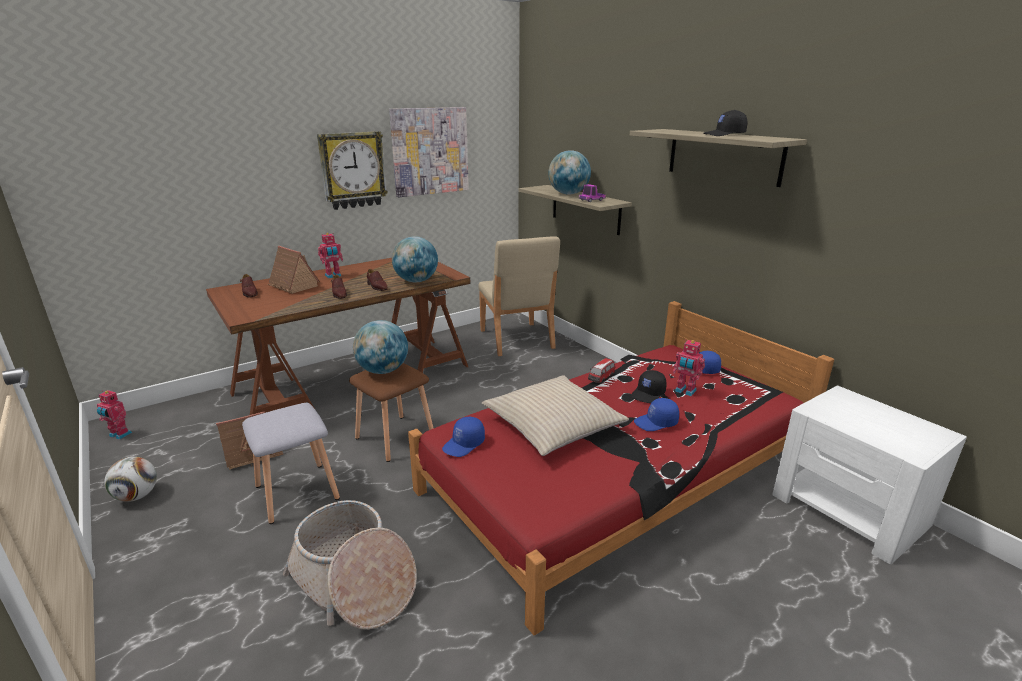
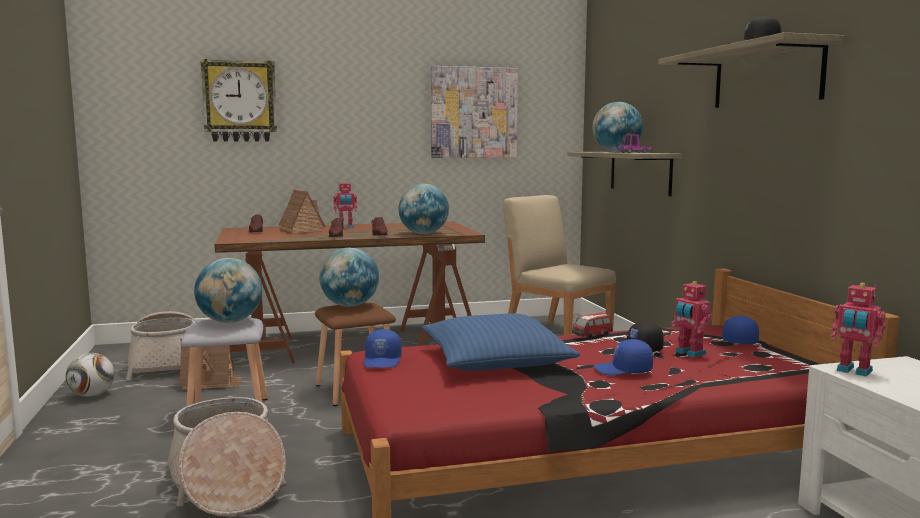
camera: 20 degrees right, 15 degrees down
toy robot [97,390,132,440] -> toy robot moved to [831,283,886,377]
wall clock [317,131,388,210] -> wall clock moved to [201,59,277,142]
blue cap [442,417,485,457] -> blue cap turned 60 degrees counterclockwise [364,329,402,367]
beige chair [479,236,560,356] -> beige chair turned 135 degrees clockwise [503,195,616,335]
beige pillow [482,375,629,456] -> blue pillow [422,313,580,371]
none -> basket [126,311,196,381]
none -> globe [194,258,262,323]

